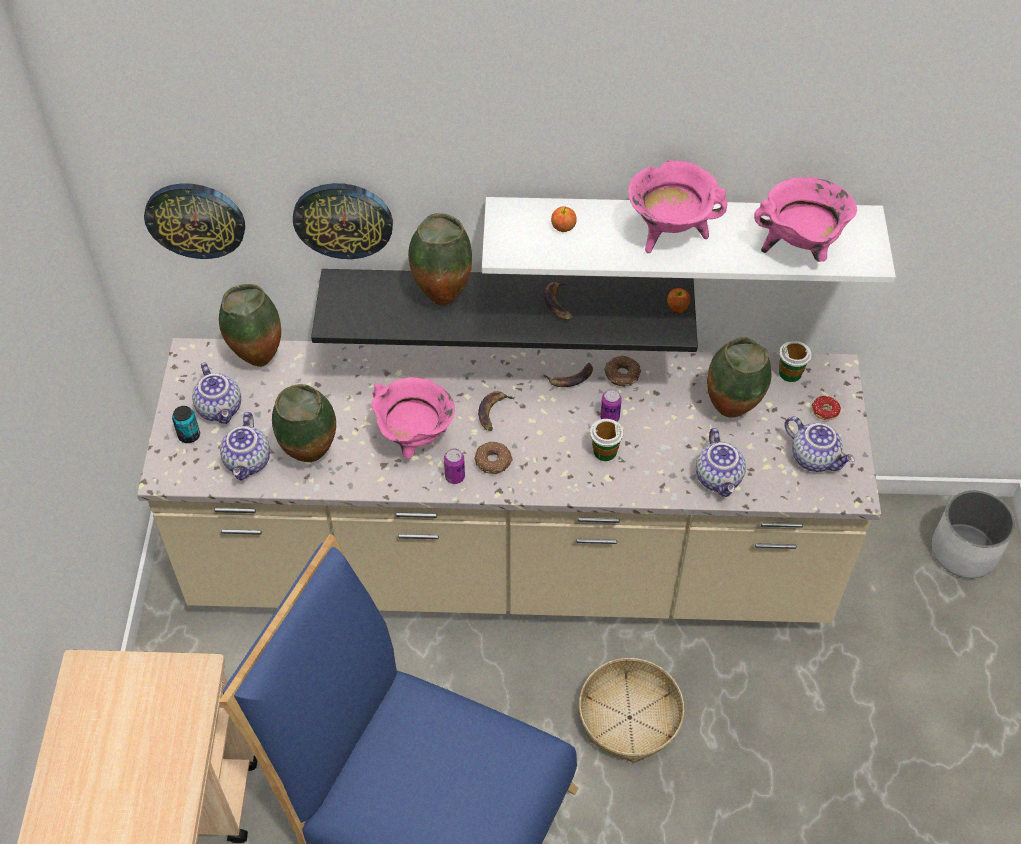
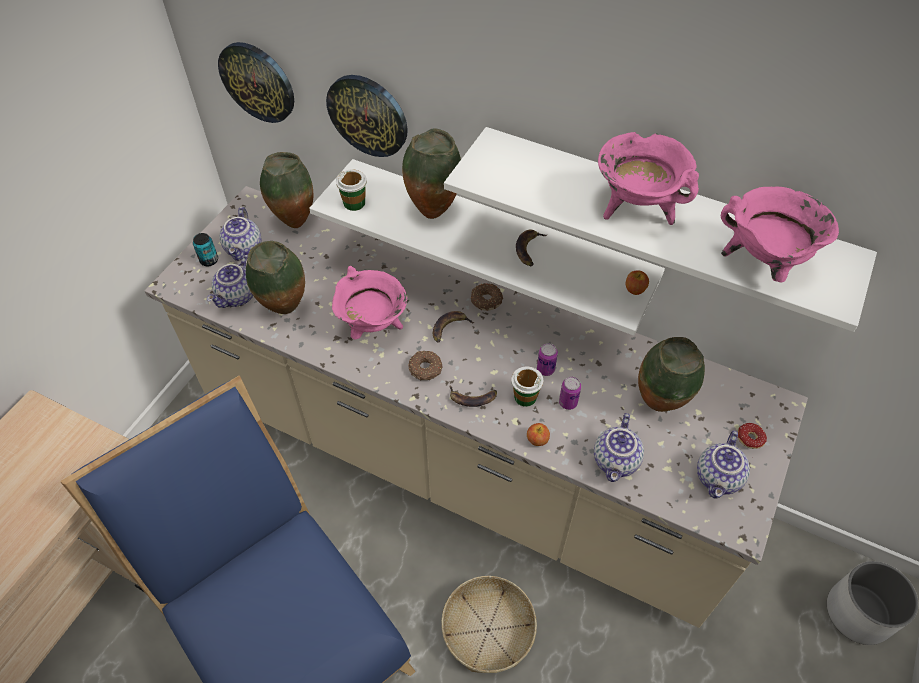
camera: 25 degrees right, 0 degrees up
black shelf [311,269,698,352] -> white shelf [309,159,665,336]
can [444,448,465,484] -> can moved to [559,377,581,410]
banana [543,363,593,387] -> banana moved to [450,385,497,407]
apple [551,206,577,232] -> apple moved to [527,423,550,446]
donut [604,356,641,387] -> donut moved to [471,283,503,311]
cup [779,341,812,382] -> cup moved to [336,169,367,211]
teapot [784,416,855,472] -> teapot turned 45 degrees clockwise [697,430,750,499]

